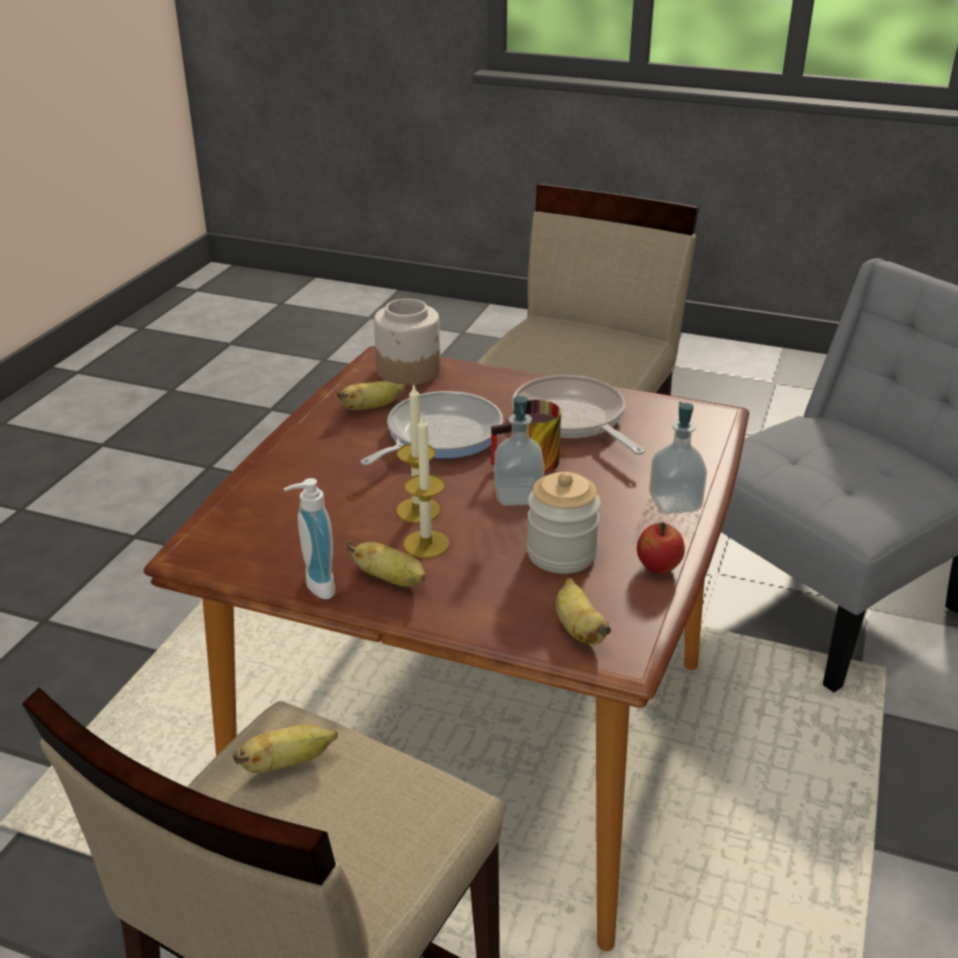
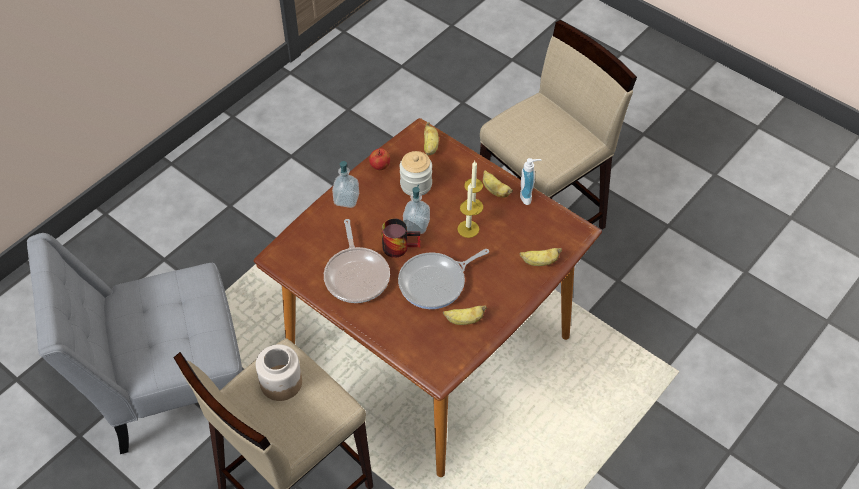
camera: 160 degrees left, 20 degrees up
banana [233,724,338,773] -> banana moved to [520,248,562,266]
jar [374,299,440,386] -> jar moved to [256,344,302,401]

